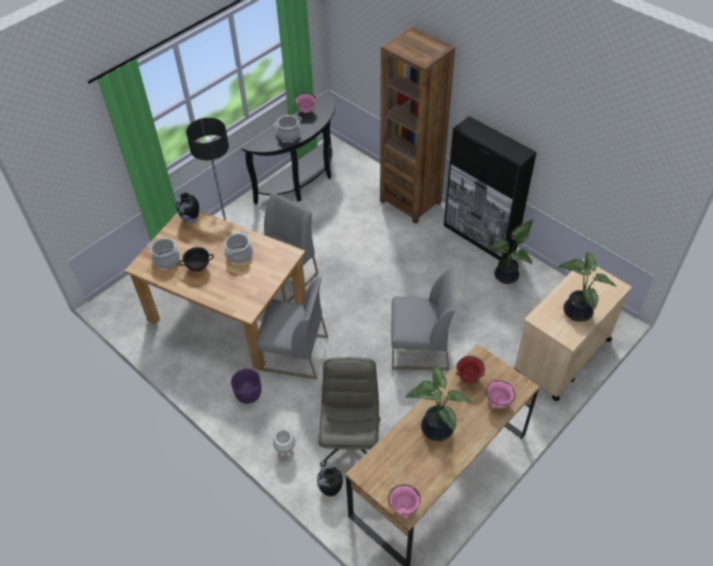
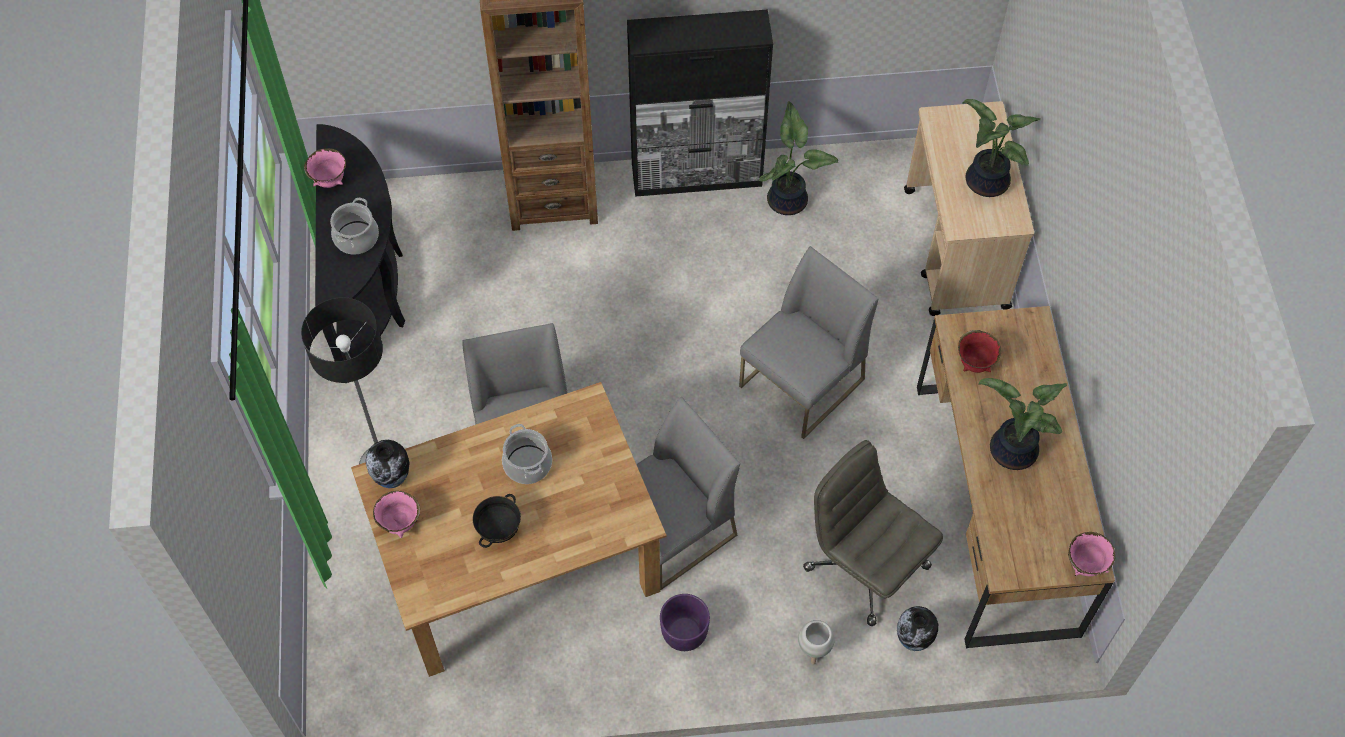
camera: 50 degrees left, 10 degrees up
cooking pot [147,238,180,269] -> none
pink bowl [486,380,515,408] -> pink bowl moved to [373,491,420,538]

